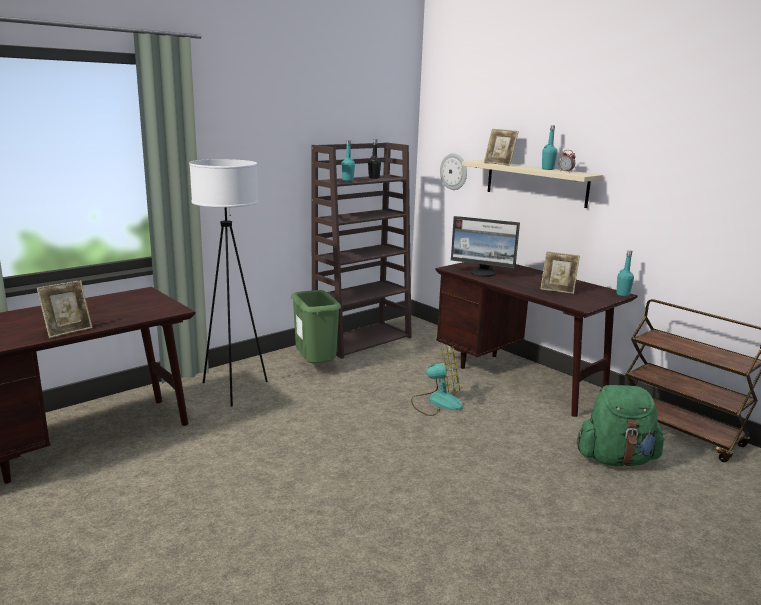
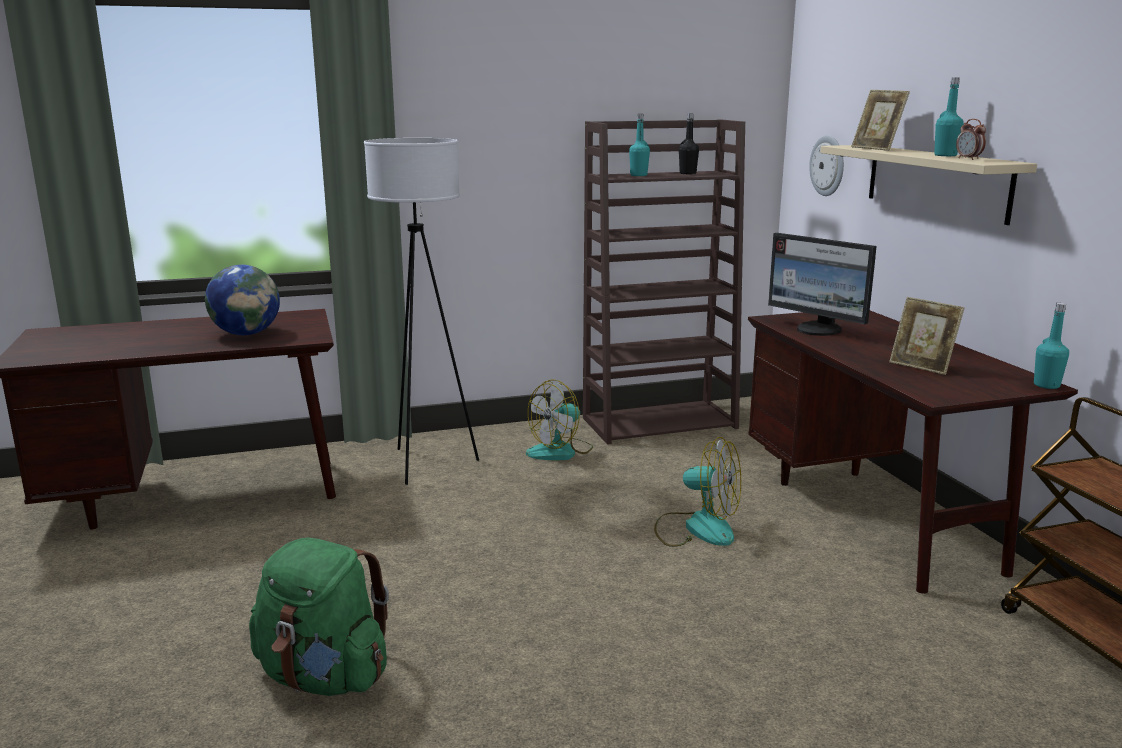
camera: 25 degrees right, 0 degrees up
picture frame [37,280,93,338] -> none
green trash can [291,290,341,363] -> fan [526,380,593,461]
green backpack [577,385,664,467] -> green backpack moved to [249,538,389,696]
none -> globe [205,264,280,335]

